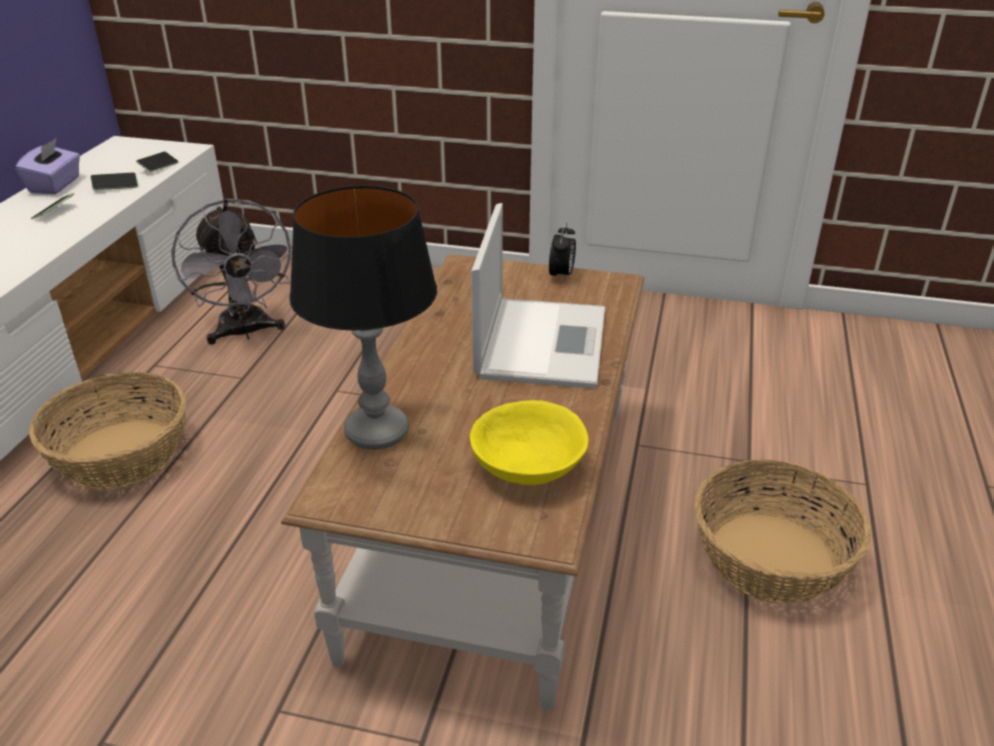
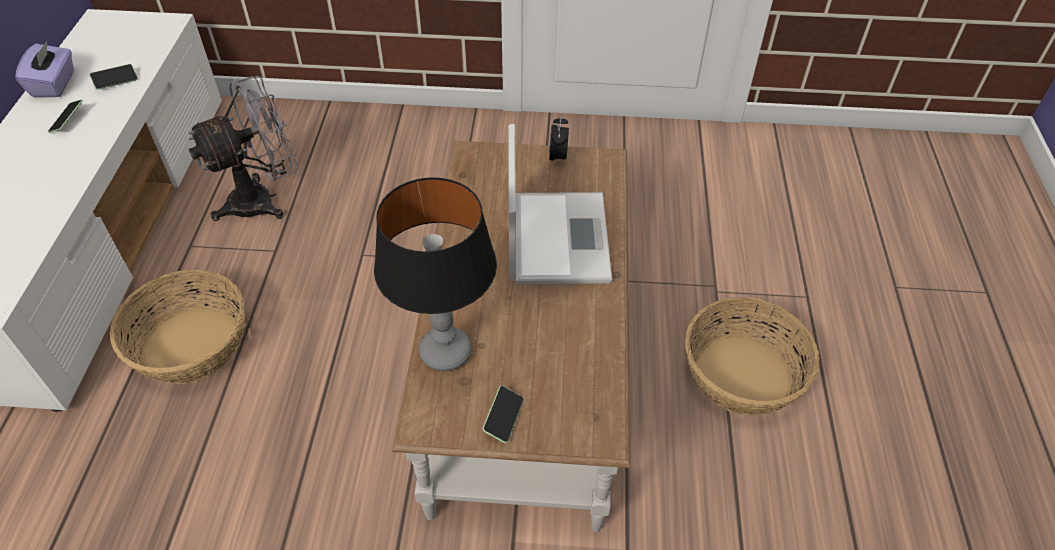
camera: 10 degrees left, 15 degrees up
phone [136,151,179,172] -> phone moved to [482,386,524,443]
grey fan [171,198,292,345] -> grey fan turned 90 degrees counterclockwise [189,76,298,221]
yellow bowl [470,400,588,485] -> none

